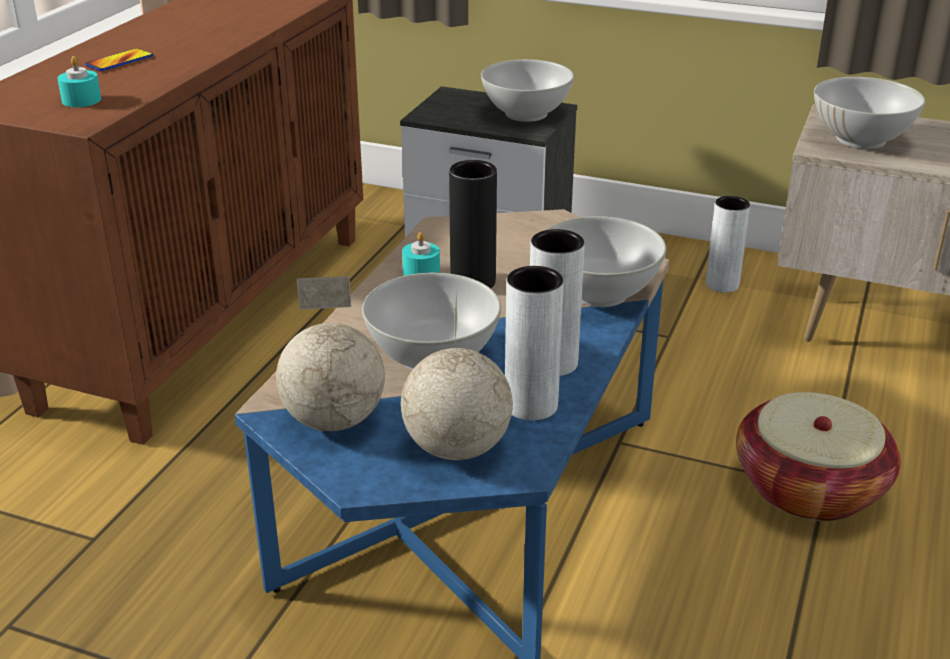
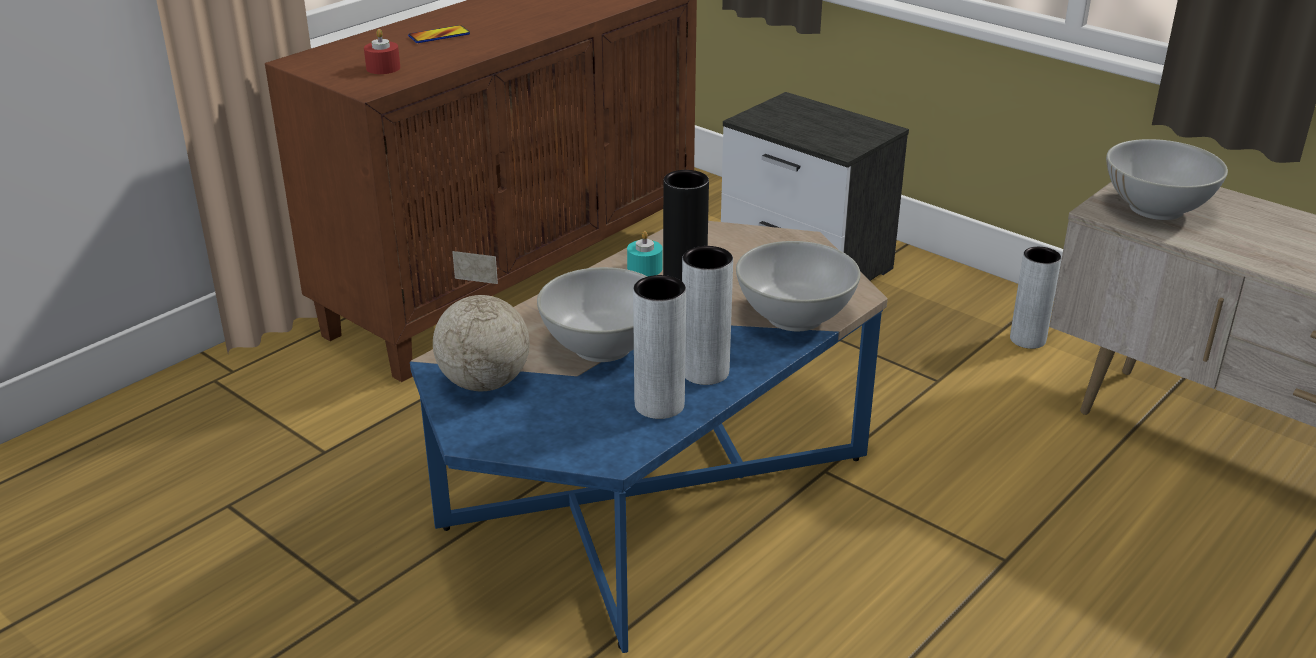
camera: 20 degrees right, 0 degrees up
turquoise candle [57,56,101,107] -> red candle [364,29,400,74]
globe [401,291,513,460] -> none
white bowl [481,59,574,122] -> none
basket [736,392,901,521] -> none

